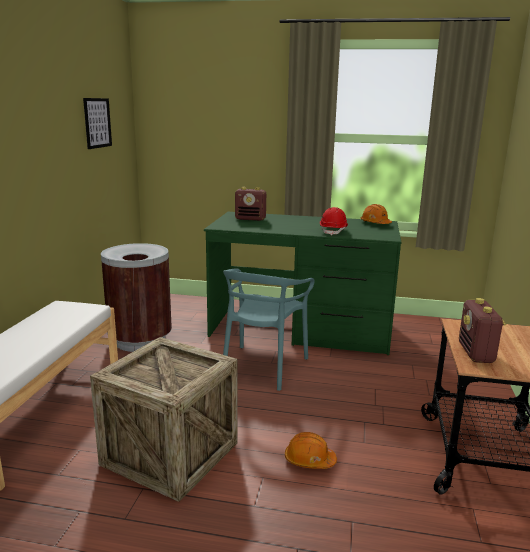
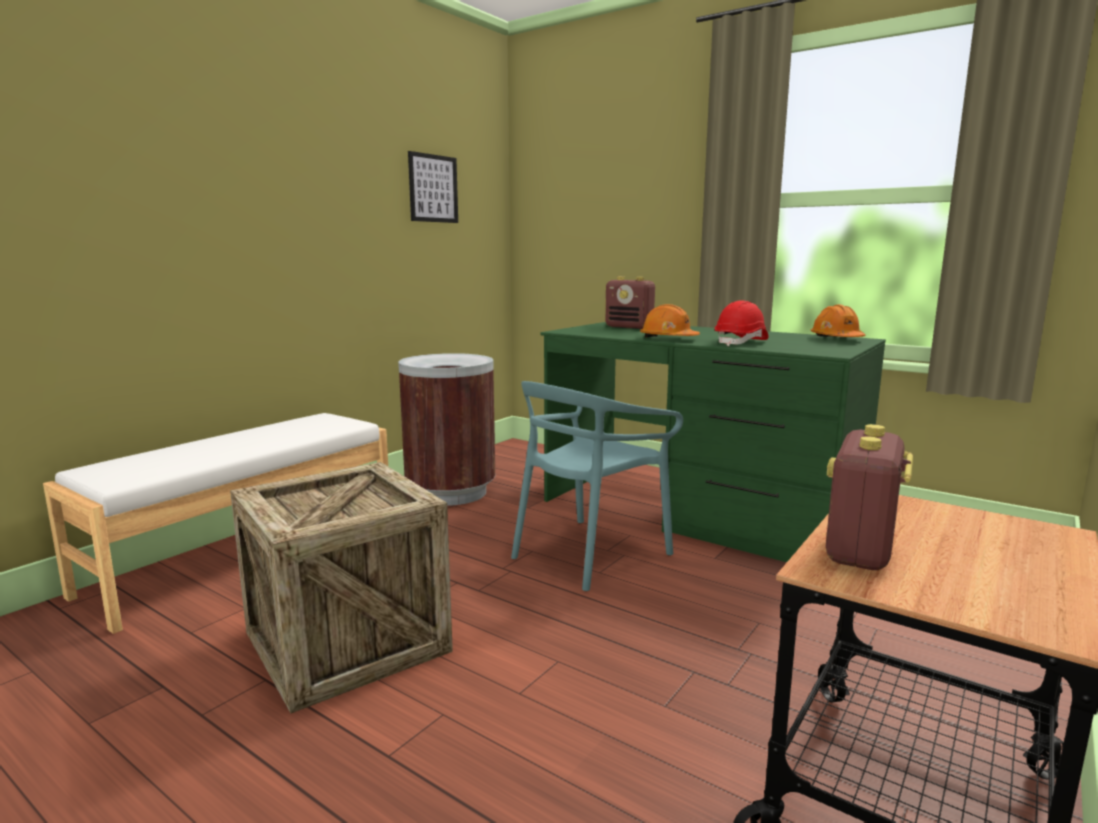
camera: 25 degrees right, 5 degrees down
orange hard hat [285,432,337,469] -> orange hard hat moved to [640,304,700,337]

